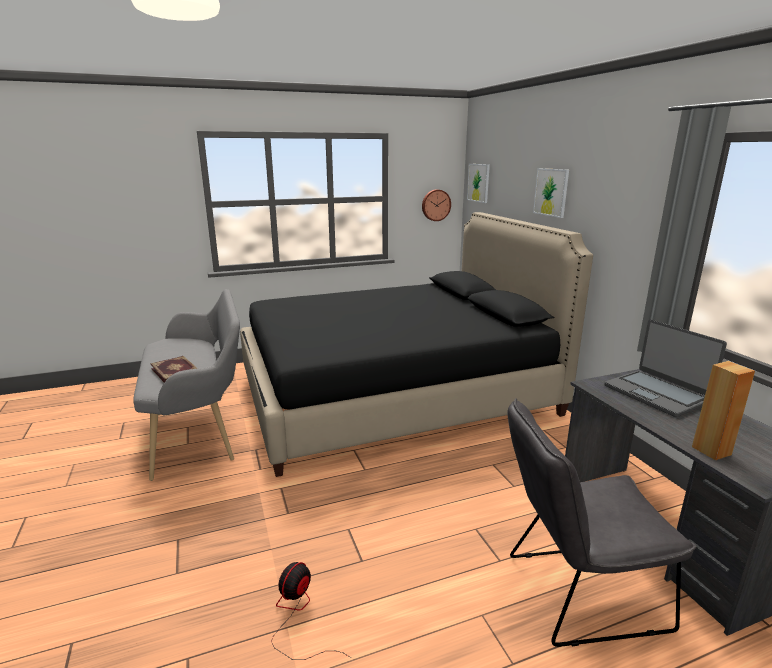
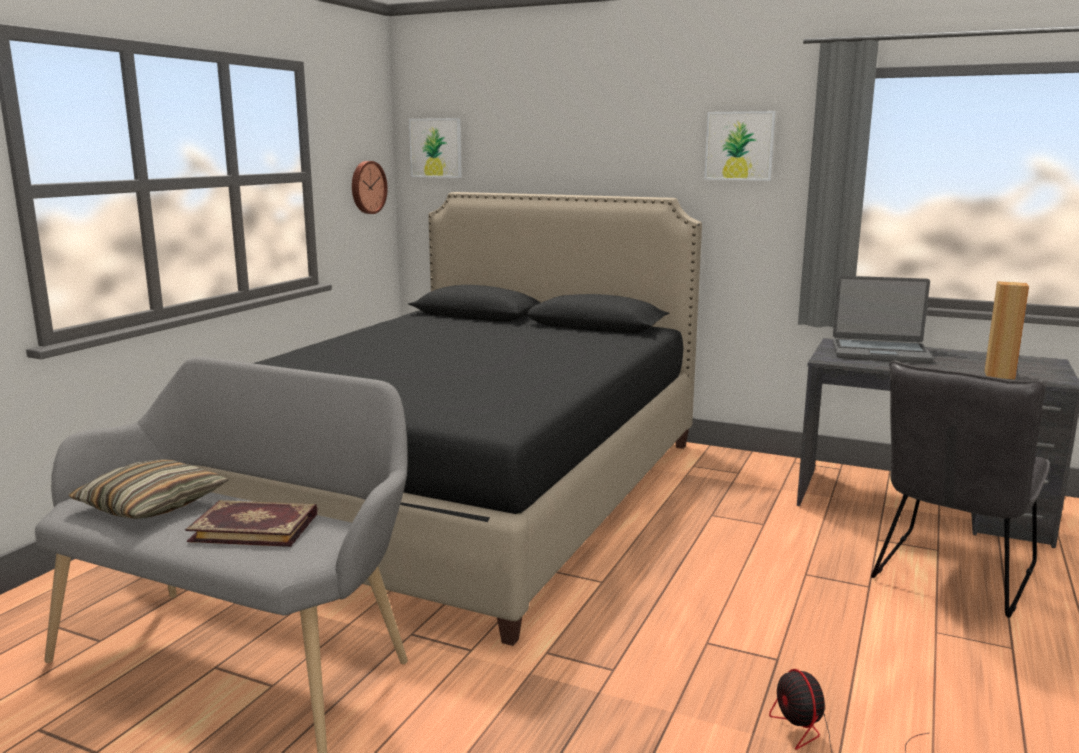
camera: 45 degrees left, 5 degrees down
picture [533,168,569,218] -> picture moved to [704,111,776,181]
none -> pillow [68,459,229,519]

